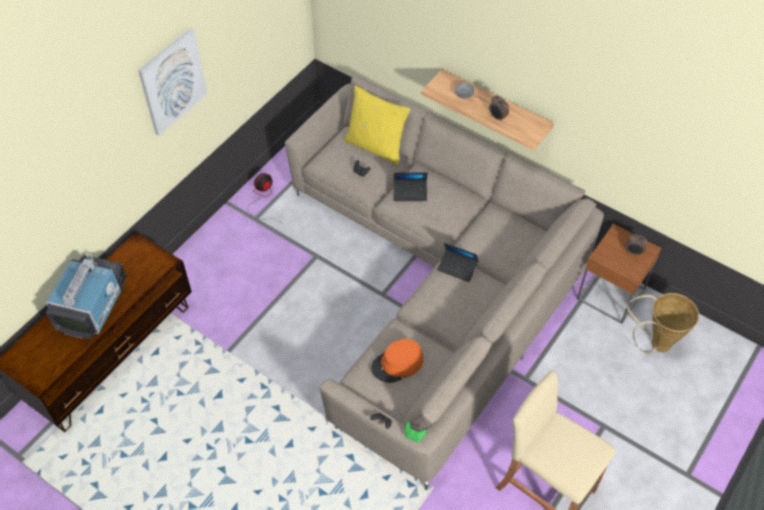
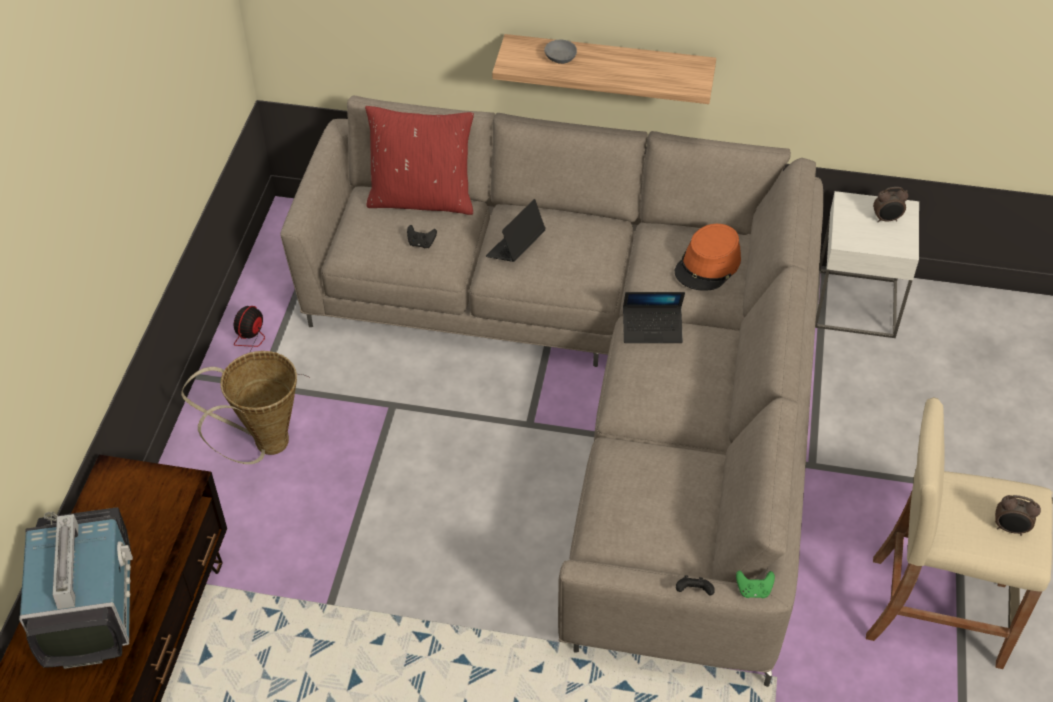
camera: 25 degrees left, 5 degrees down
picture [138,28,207,136] -> none
yellow pillow [344,85,410,165] -> red pillow [365,106,474,215]
orange hat [371,339,424,383] -> orange hat moved to [675,224,741,291]
laptop [394,173,428,201] -> laptop turned 150 degrees clockwise [486,199,546,262]
alarm clock [489,96,509,122] -> alarm clock moved to [995,495,1041,536]
brown side table [577,224,661,324] -> white side table [815,191,919,338]
basket [627,293,699,354] -> basket moved to [181,351,297,464]

